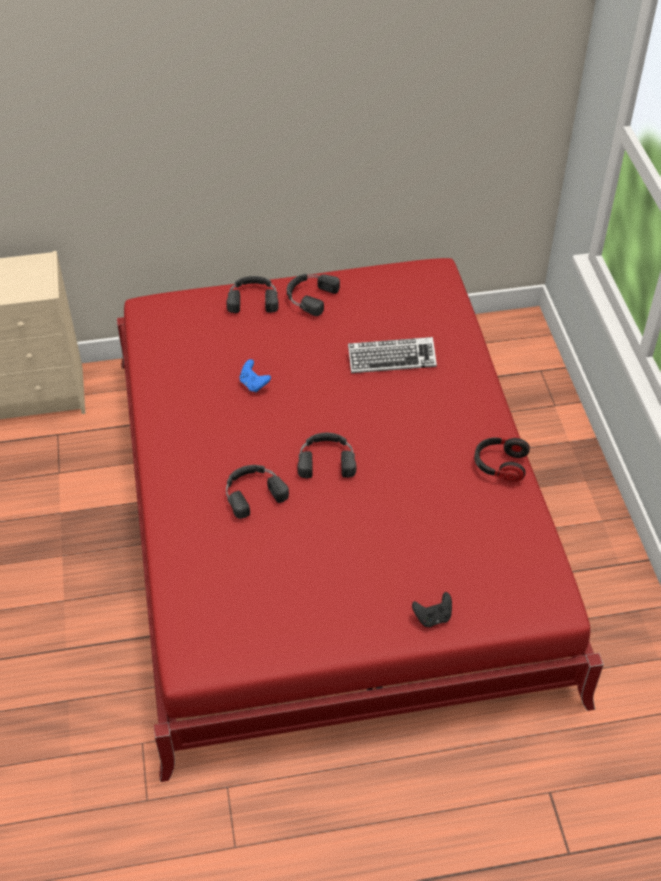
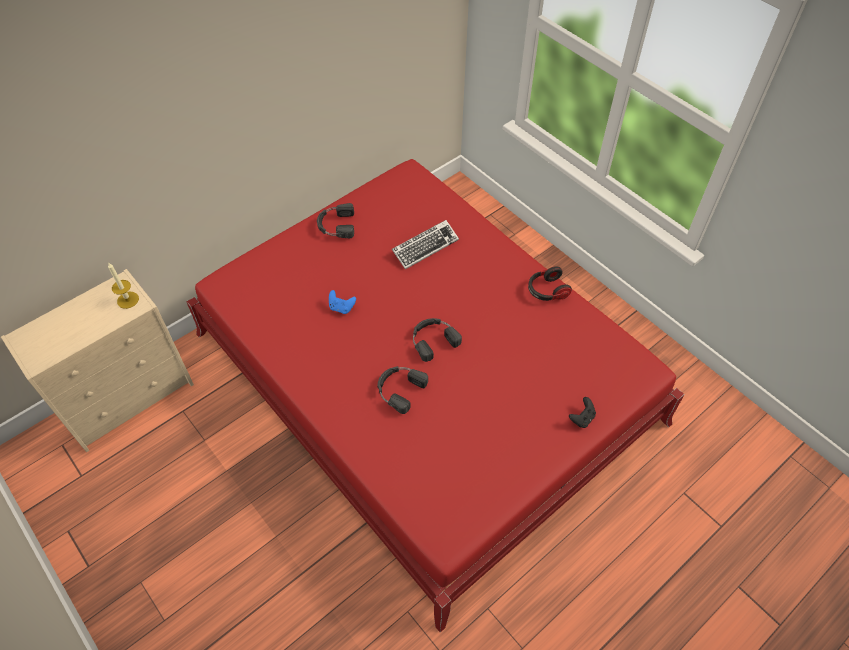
camera: 30 degrees left, 5 degrees up
black headphones [226,276,279,313] -> none
none -> candle [108,262,139,309]

